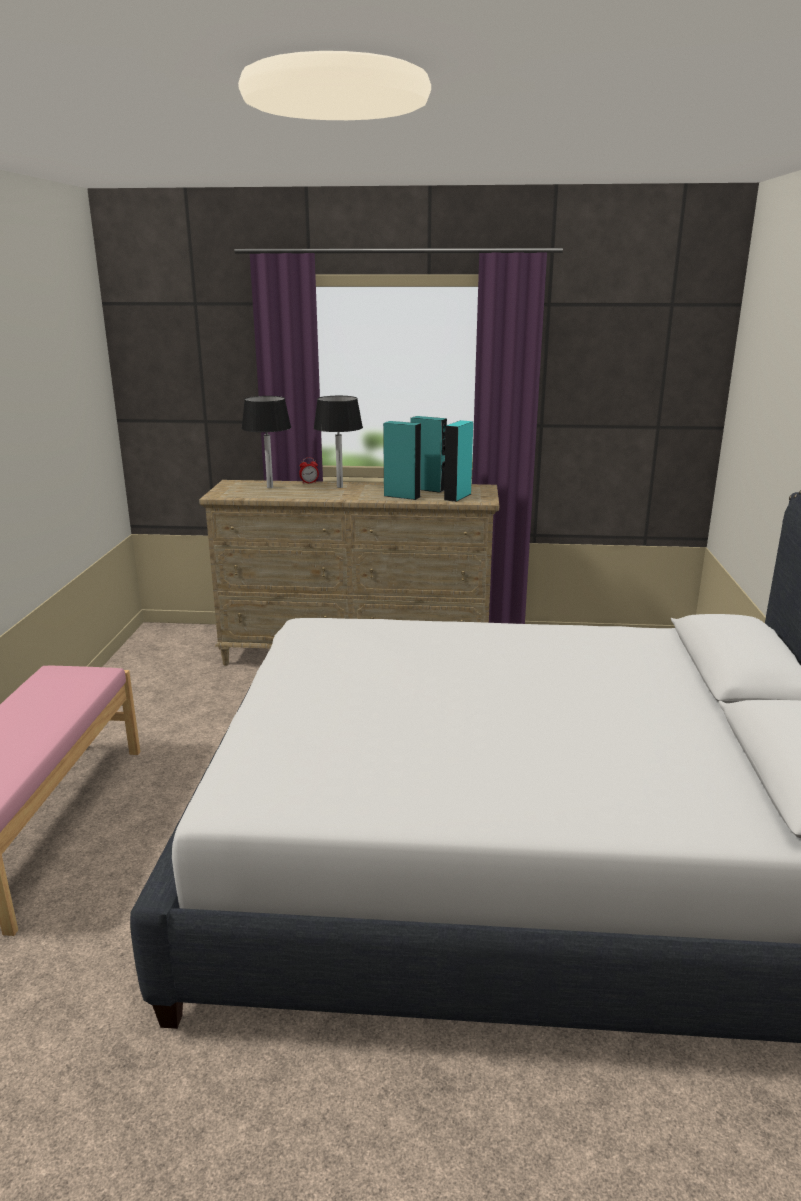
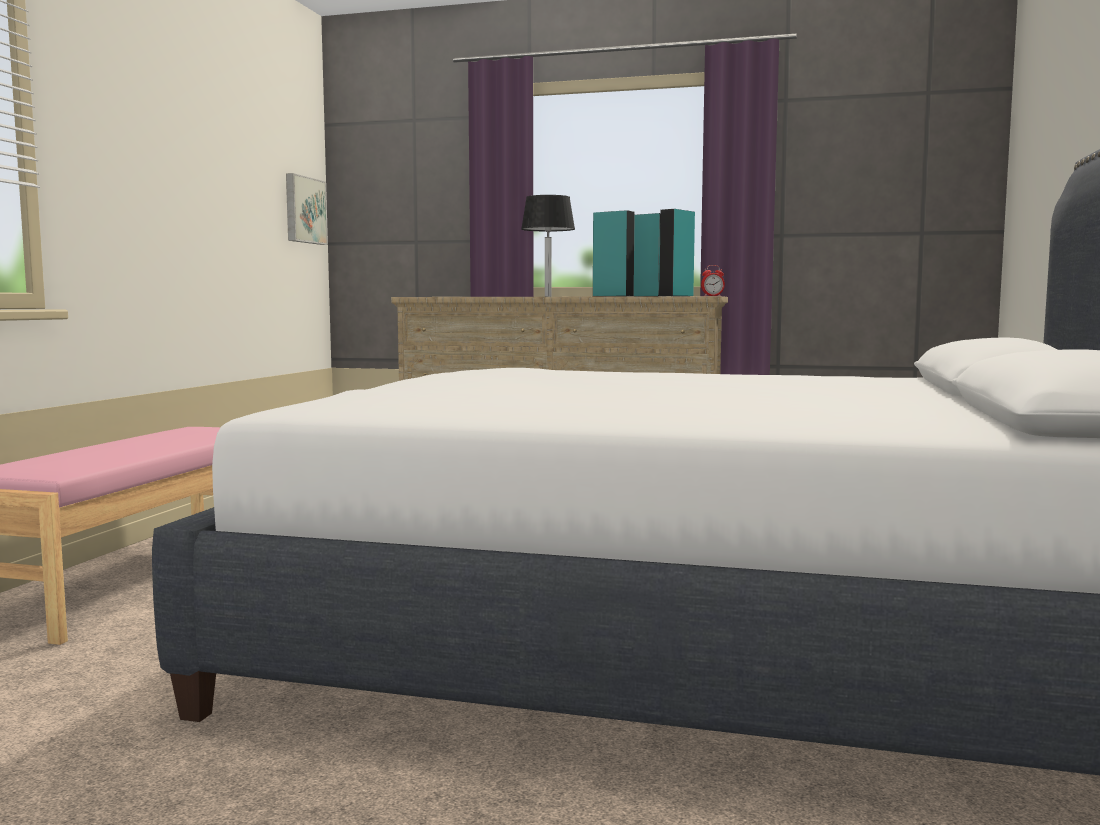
camera: 10 degrees right, 15 degrees down
black table lamp [241,396,291,488] -> none
alarm clock [299,458,319,484] -> alarm clock moved to [701,265,725,296]
none -> picture [286,173,328,245]

